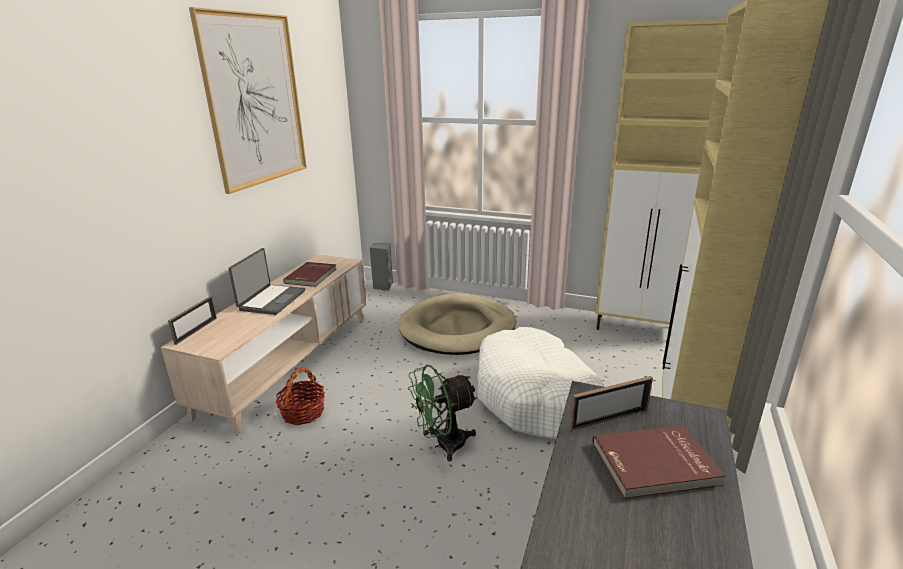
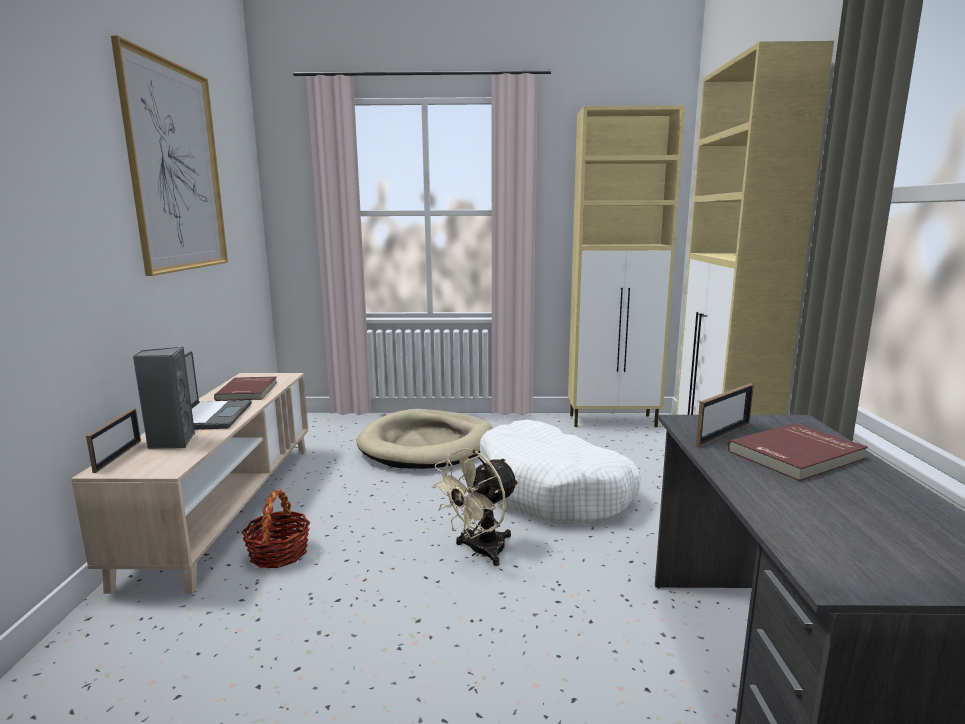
camera: 20 degrees left, 10 degrees down
grey speaker [370,243,393,291] -> grey speaker moved to [133,347,195,449]
green fan [408,365,478,462] -> beige fan [431,448,519,566]

